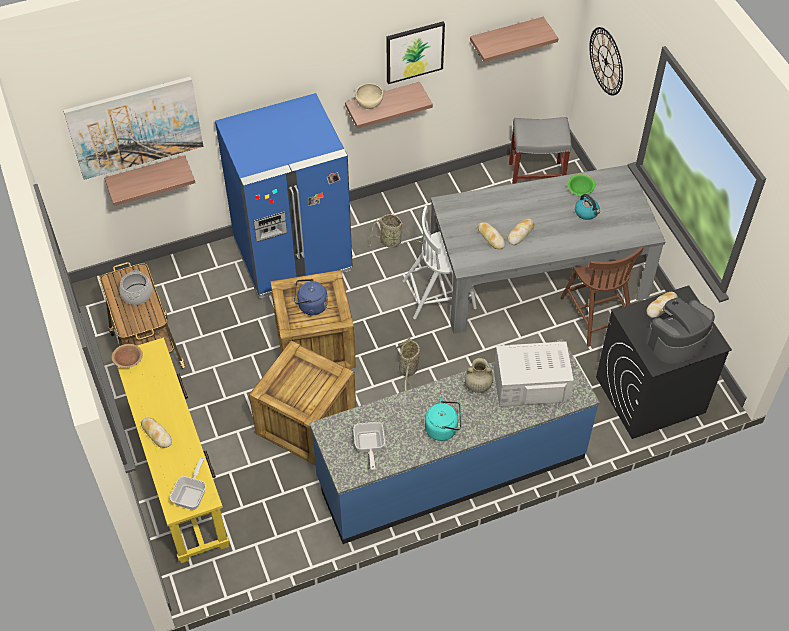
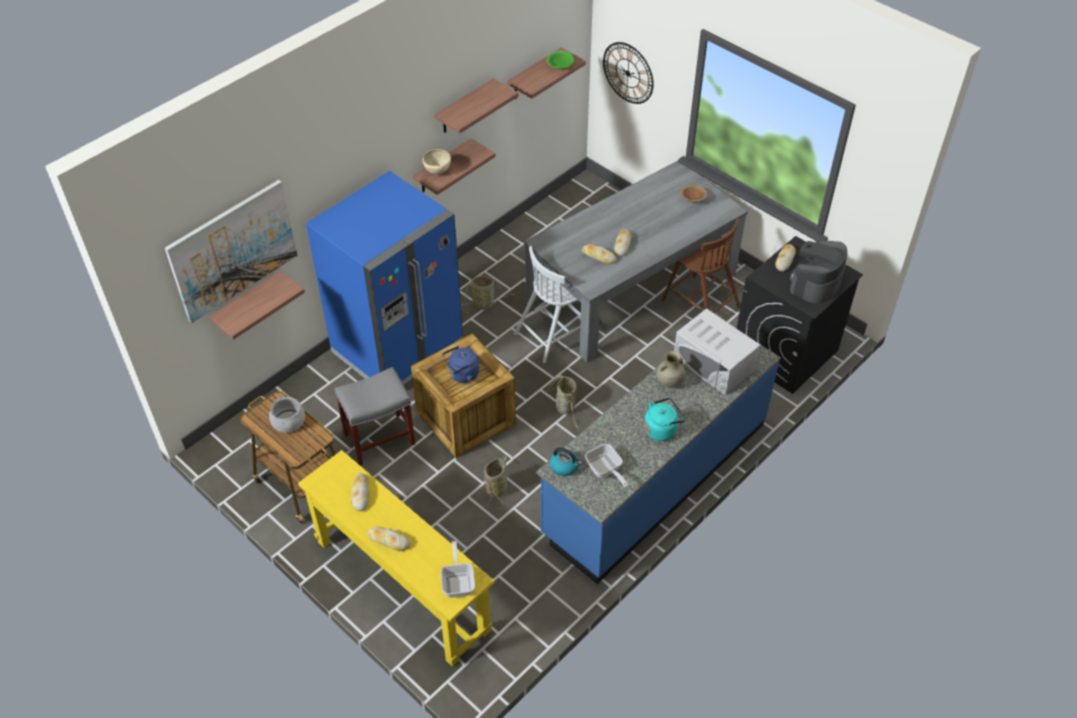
camera: 25 degrees left, 5 degrees down
brown bowl [112,344,143,368] -> brown bowl moved to [681,185,708,202]
crate [249,340,356,465] -> basket [484,456,508,509]
picture [387,21,445,84] -> shelf [434,78,518,134]
white microwave [494,342,574,407] -> white microwave turned 105 degrees counterclockwise [674,308,761,395]
grey stool [509,117,572,184] -> grey stool moved to [335,367,415,465]
green bowl [567,174,595,196] -> green bowl moved to [547,51,574,69]
kettle [575,194,600,220] -> kettle moved to [550,447,582,476]
none -> bread [351,473,369,511]

